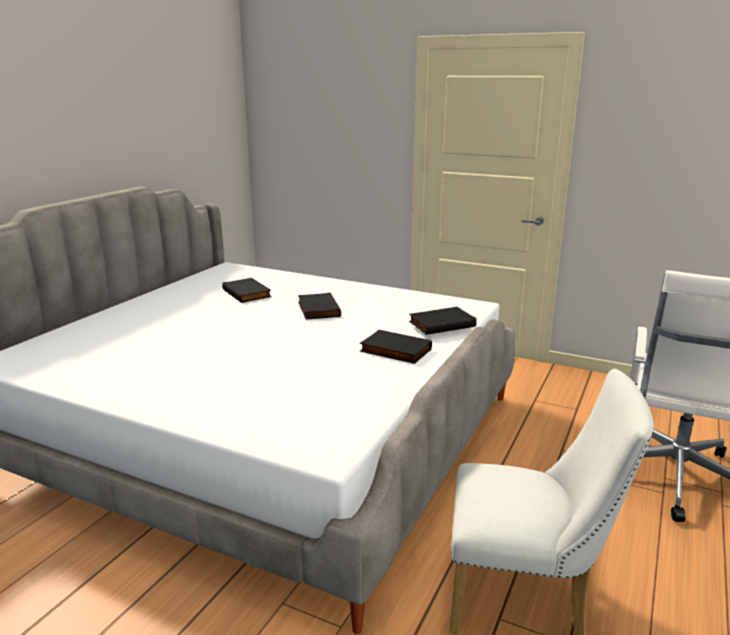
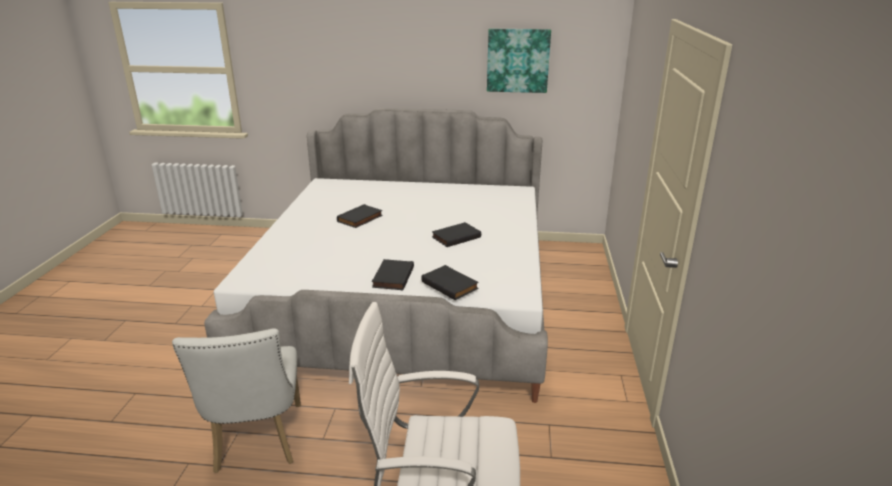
camera: 70 degrees right, 5 degrees up
black book [222,278,272,303] -> black book moved to [337,204,383,228]
none -> picture [487,29,551,93]

